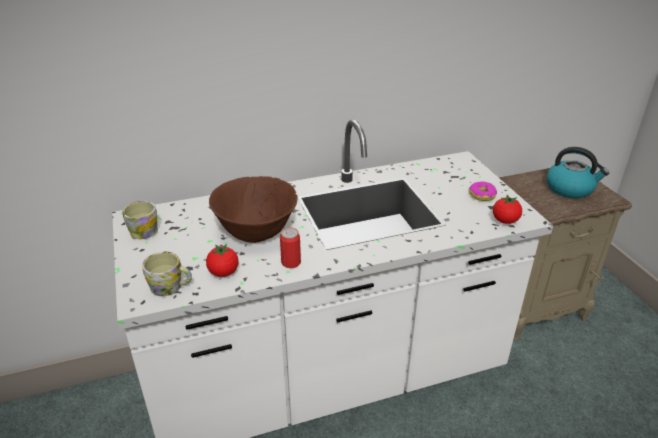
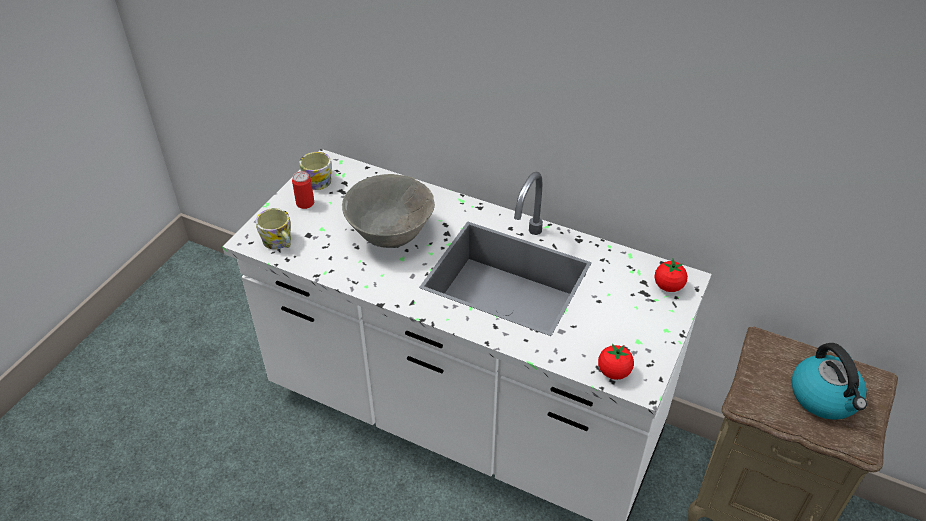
camera: 45 degrees right, 10 degrees up
tomato [206,244,239,277] -> tomato moved to [654,259,688,292]
brown bowl [209,176,298,243] -> grey bowl [342,174,435,248]
can [280,228,301,268] -> can moved to [292,171,314,209]
donut [469,181,497,201] -> none

